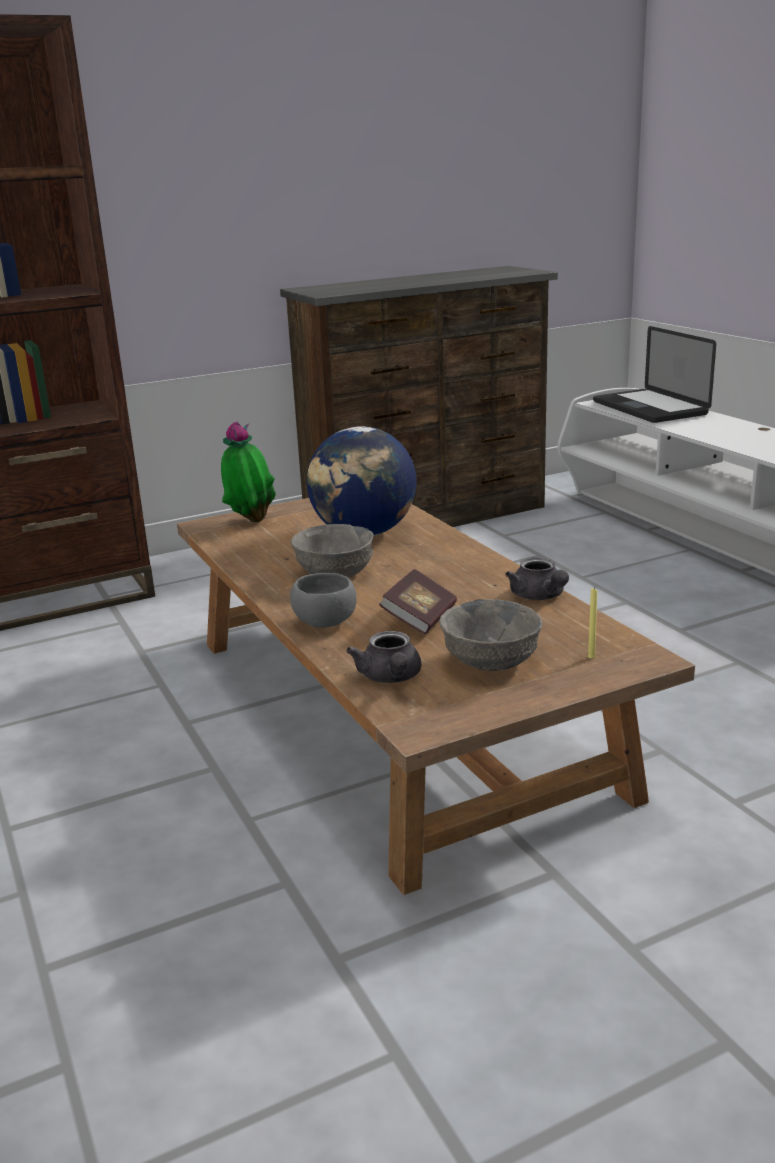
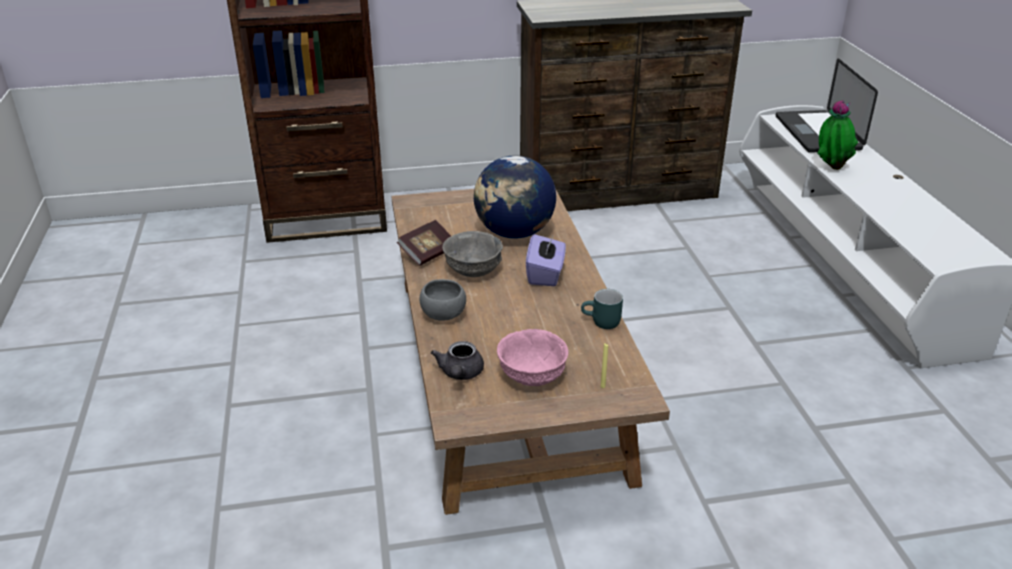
camera: 15 degrees right, 10 degrees up
potted plant [221,421,276,522] -> potted plant moved to [817,100,858,170]
book [379,569,457,634] -> book moved to [397,220,451,266]
grey bowl [439,599,542,671] -> pink bowl [497,329,568,386]
grey teapot [506,557,569,600] -> turquoise mug [581,289,623,329]
none -> purple tissue box [526,232,566,286]

